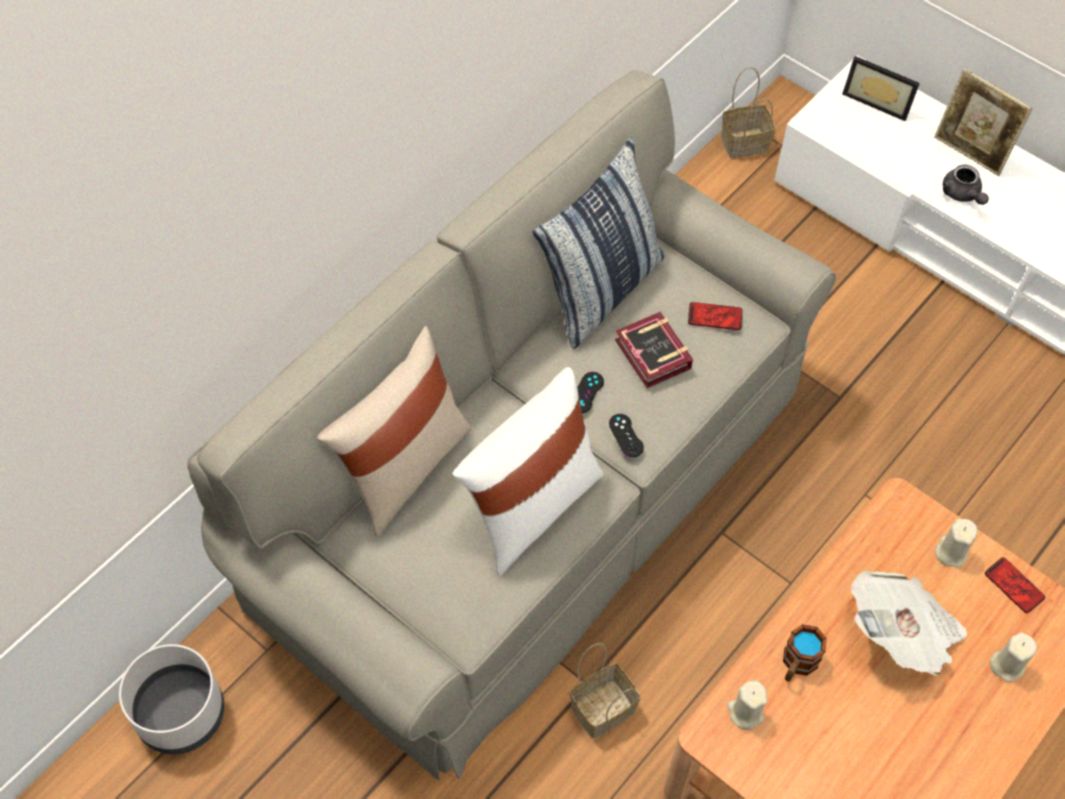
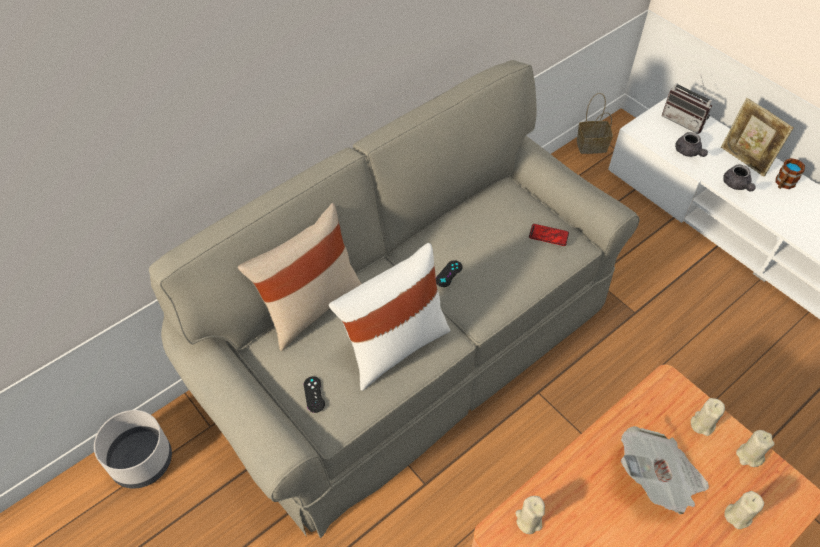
camera: 10 degrees right, 5 degrees down
pillow [532,137,665,349] -> none
basket [570,643,641,739] -> none
black game controller [609,414,644,457] -> black game controller moved to [304,376,325,413]
book [615,312,693,388] -> none
mug [783,624,827,682] -> mug moved to [775,158,805,189]
picture frame [842,56,920,121] -> radio [662,73,712,134]
phone [985,557,1045,613] -> beige candle [736,430,775,467]
none -> grey teapot [675,132,708,157]

